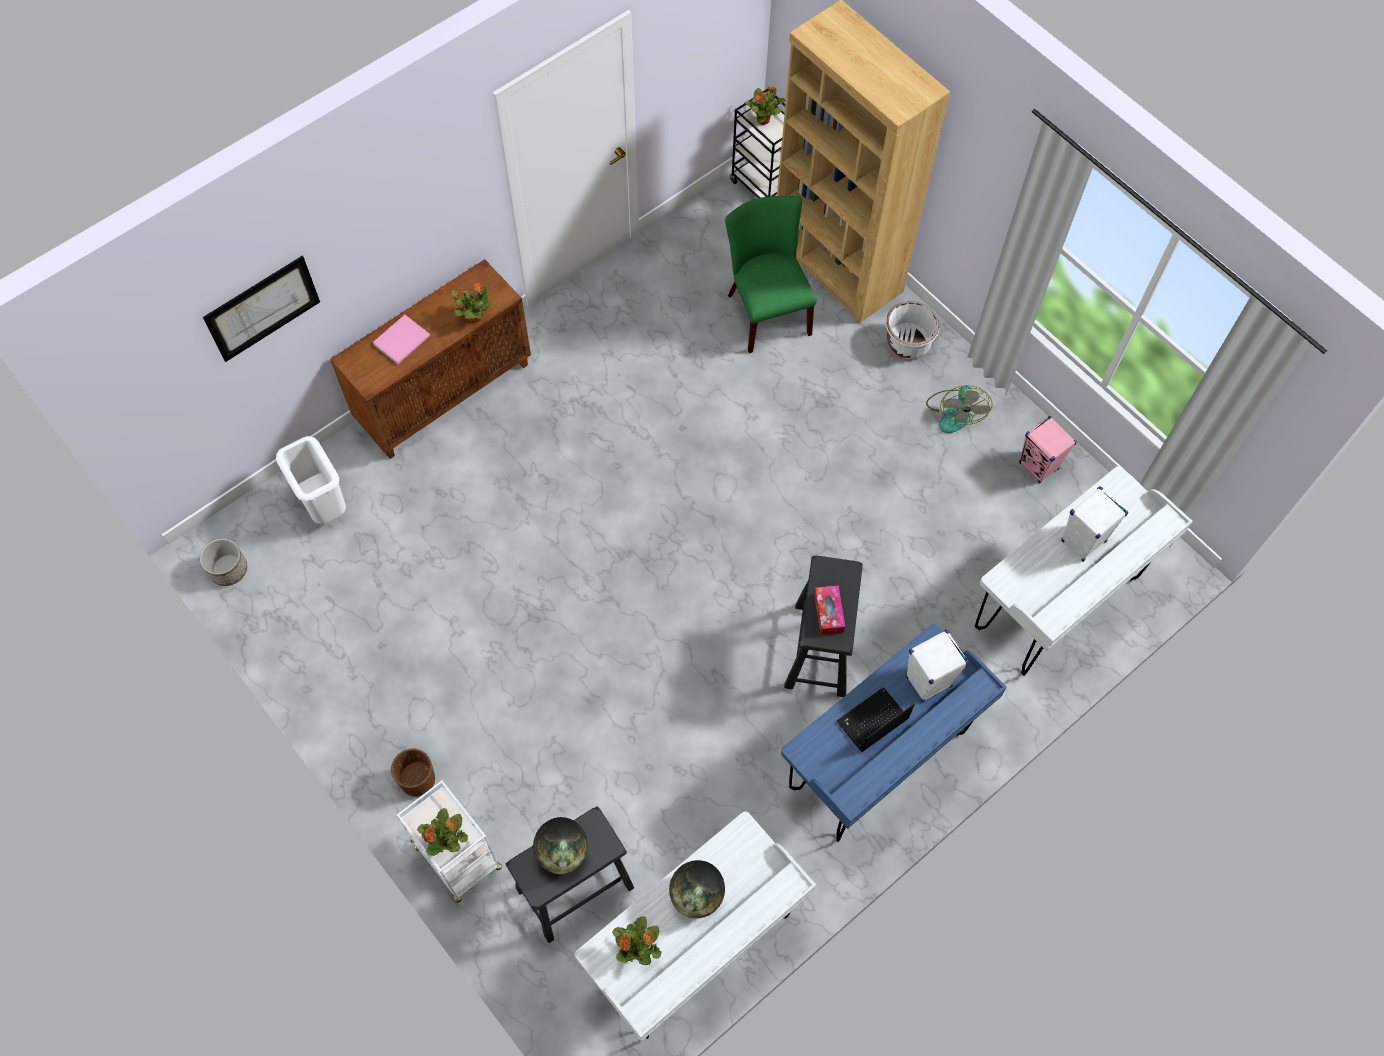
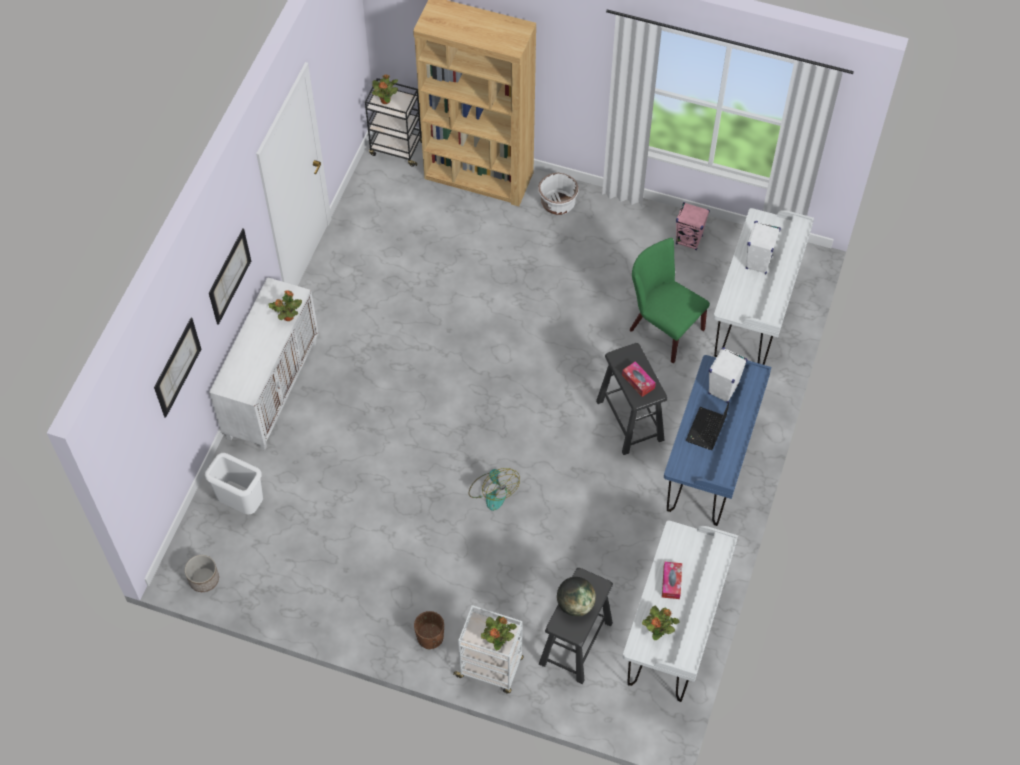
camera: 30 degrees left, 5 degrees down
brown cabinet [330,259,531,459] -> white cabinet [209,277,319,451]
pink book [373,315,430,364] -> none
globe [669,860,725,918] -> tissue box [662,562,682,599]
green chair [725,196,817,353] -> green chair moved to [630,238,710,363]
fan [926,385,992,433] -> fan moved to [469,468,520,511]
none -> picture [209,228,251,325]

